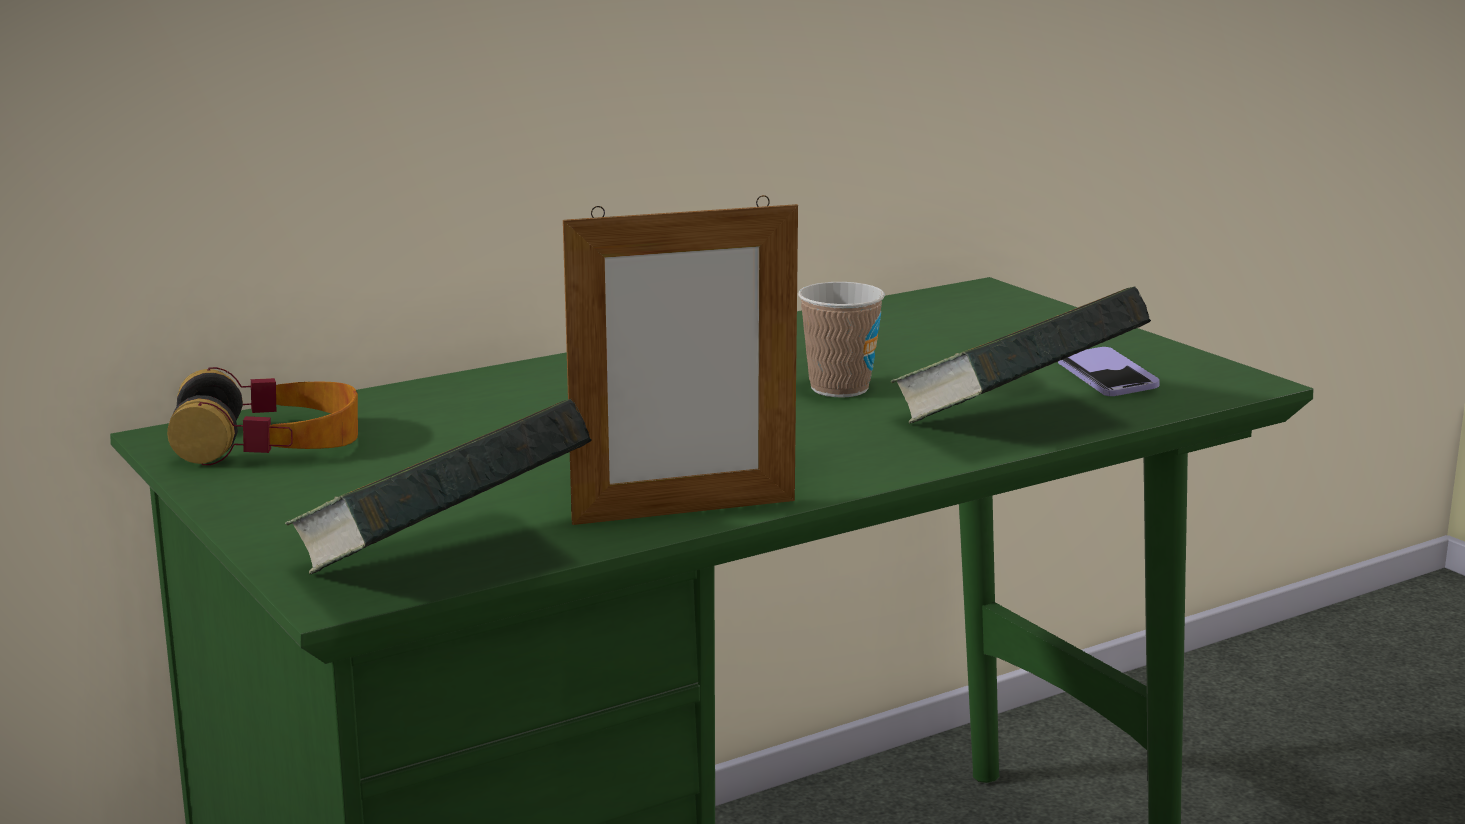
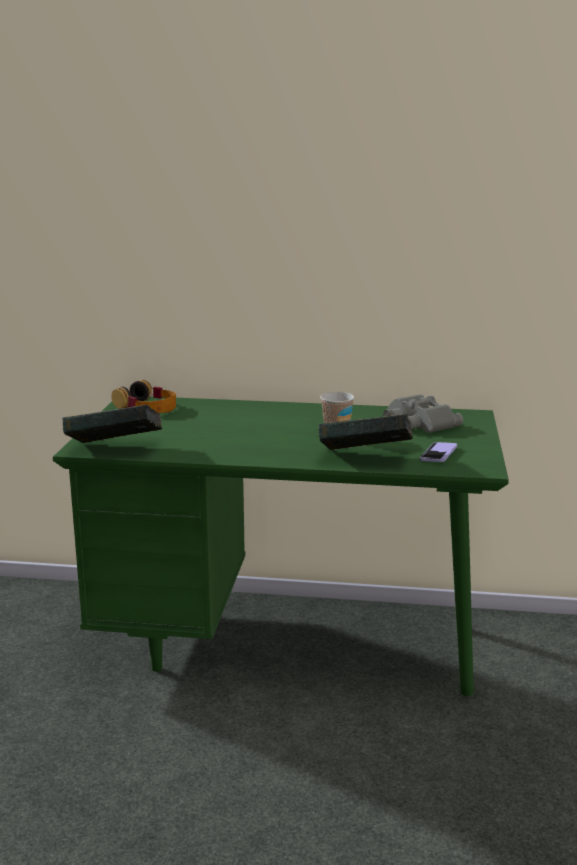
camera: 40 degrees right, 0 degrees up
picture frame [563,195,798,525] -> none
none -> grey binoculars [383,394,463,433]

